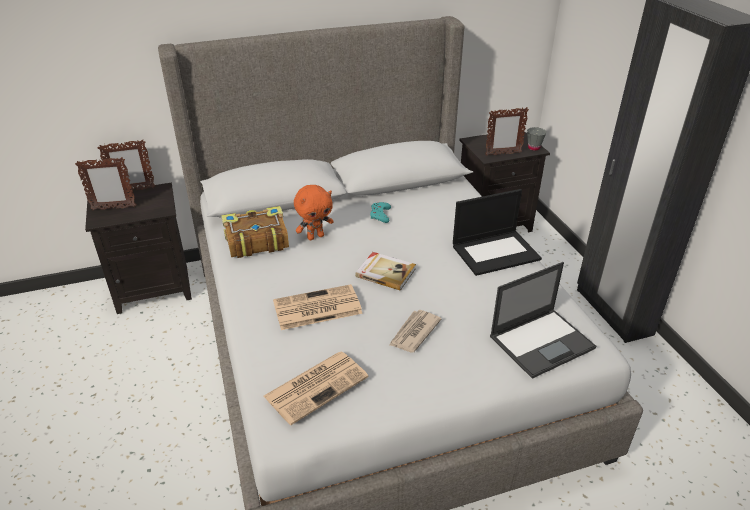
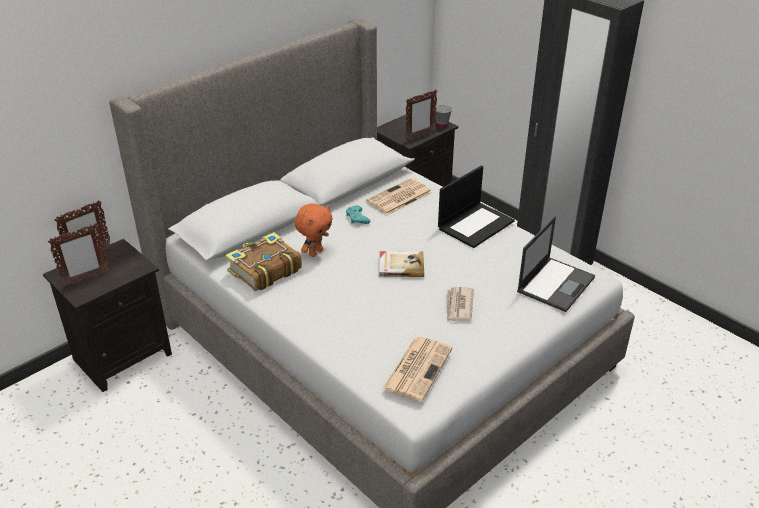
camera: 25 degrees left, 0 degrees up
newspaper [273,284,363,330] -> newspaper moved to [366,178,432,215]

